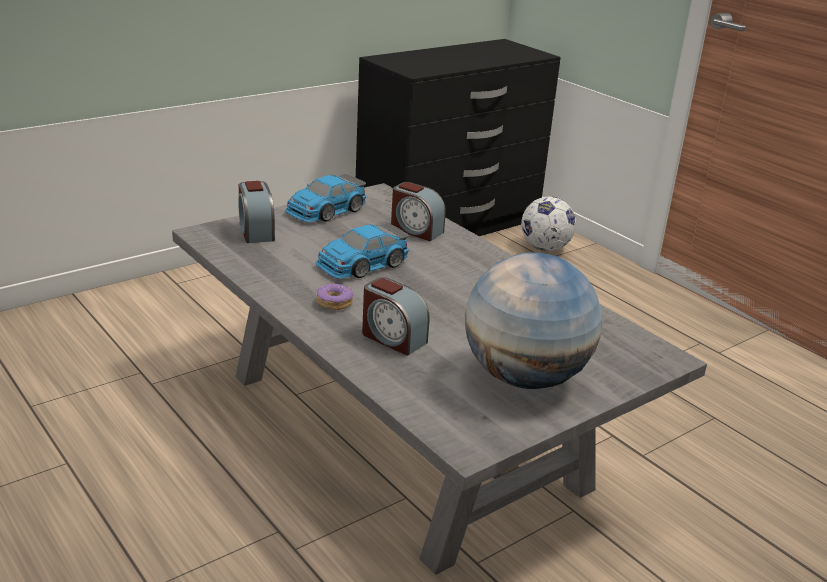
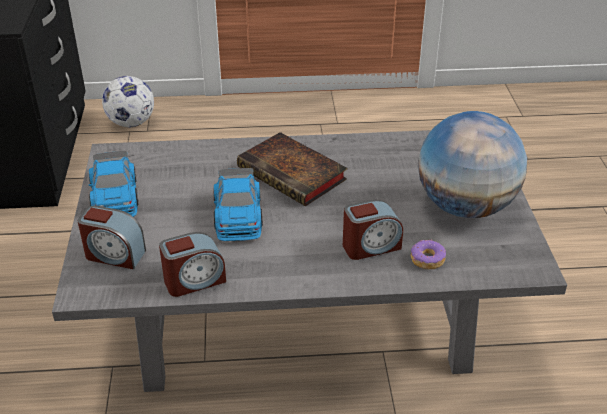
camera: 55 degrees left, 10 degrees up
donut [316,283,353,310] -> donut moved to [411,240,446,269]
alarm clock [391,182,446,241] -> alarm clock moved to [159,232,226,297]
none -> book [237,132,347,206]

